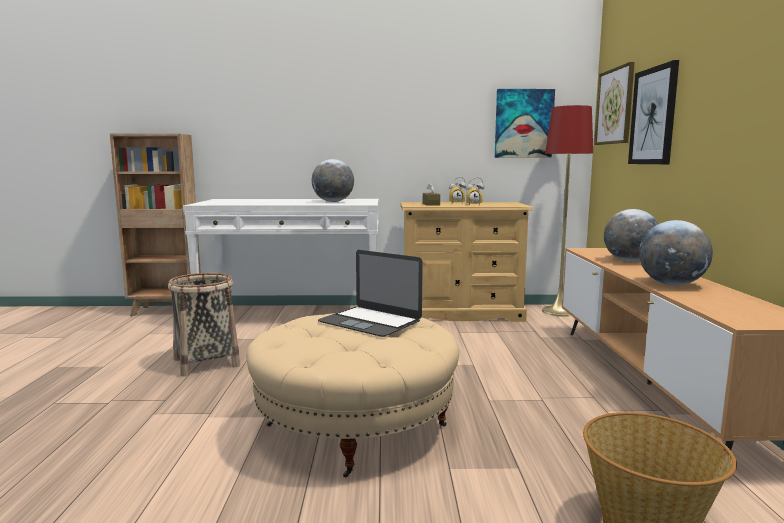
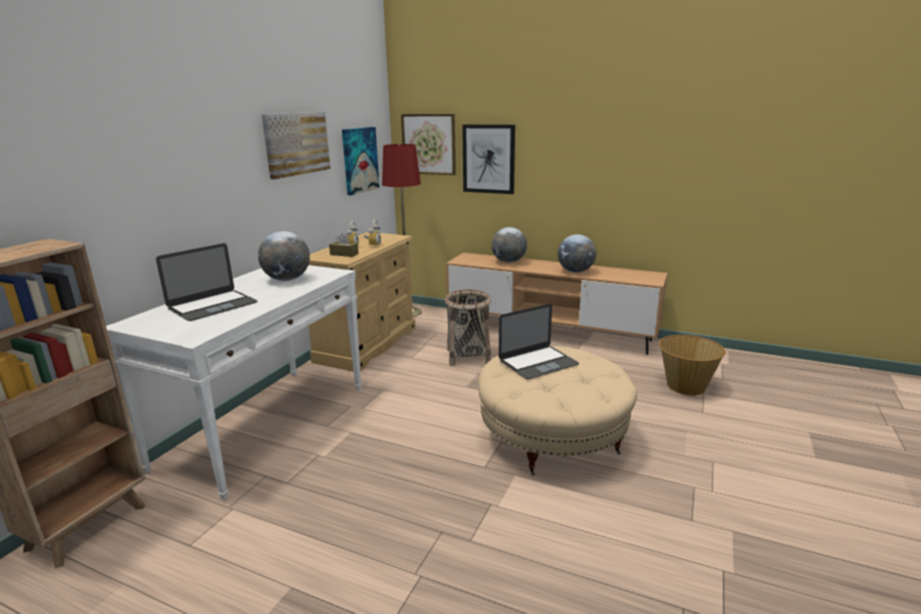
camera: 65 degrees left, 10 degrees up
basket [168,273,240,377] -> basket moved to [445,290,491,366]
none -> laptop [156,243,258,321]
none -> picture [262,112,330,179]

